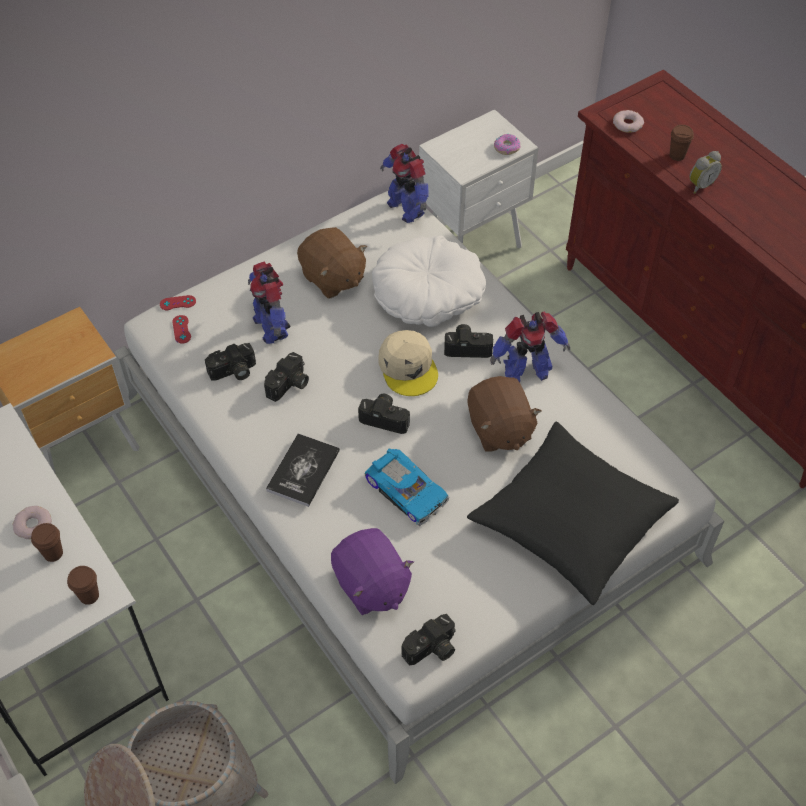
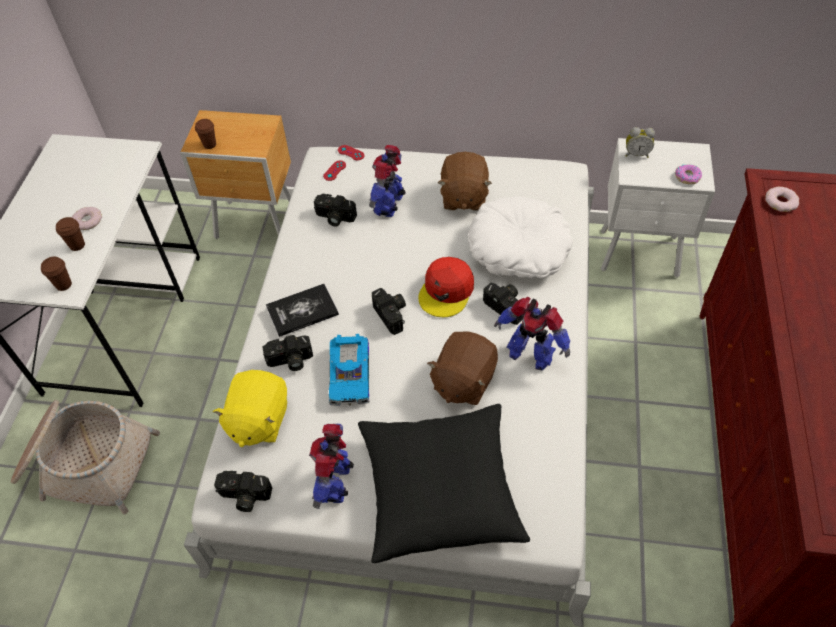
camera: 45 degrees right, 0 degrees up
camera [264,352,309,402] -> camera moved to [262,335,313,371]
purple plush toy [331,528,414,615] -> yellow plush toy [213,370,287,447]
beige cap [378,330,438,396] -> red cap [418,257,474,317]
toy robot [380,144,429,223] -> toy robot moved to [309,424,354,509]
brown cup [670,125,694,161] -> brown cup moved to [195,119,216,149]
alarm clock [689,151,722,194] -> alarm clock moved to [625,127,655,158]

